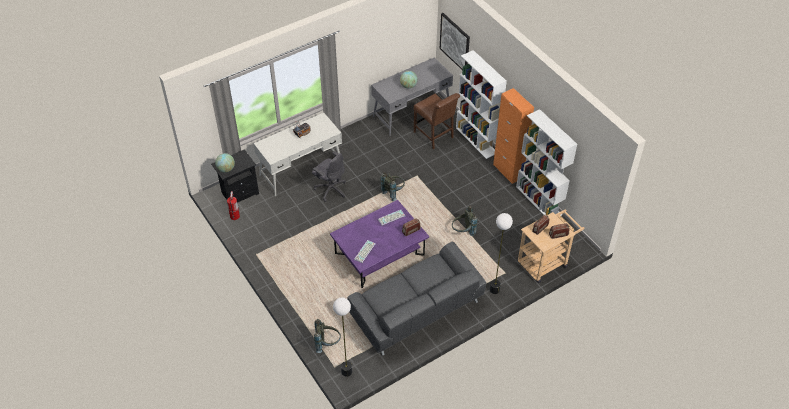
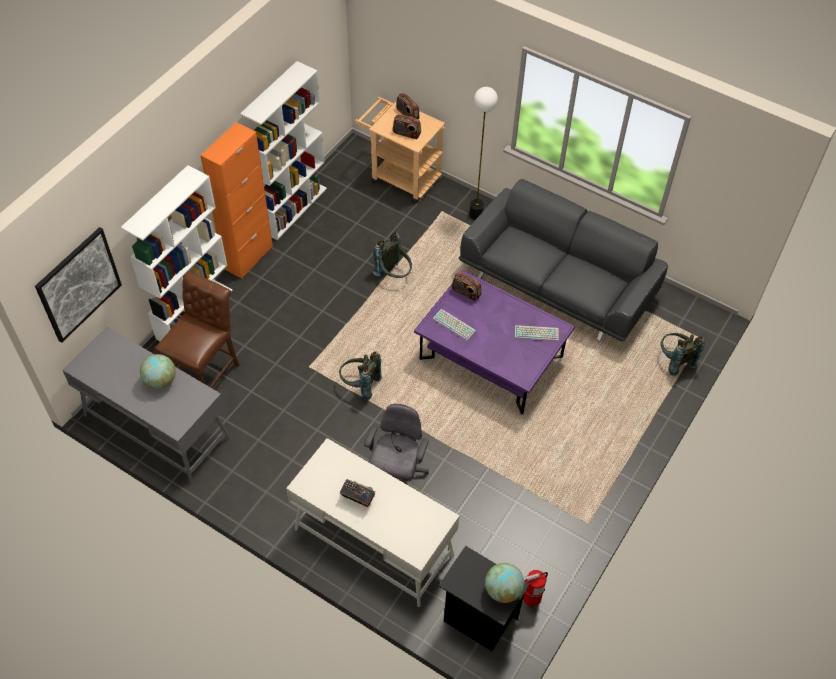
camera: 115 degrees left, 5 degrees up
floor lamp [333,297,352,377] -> none

